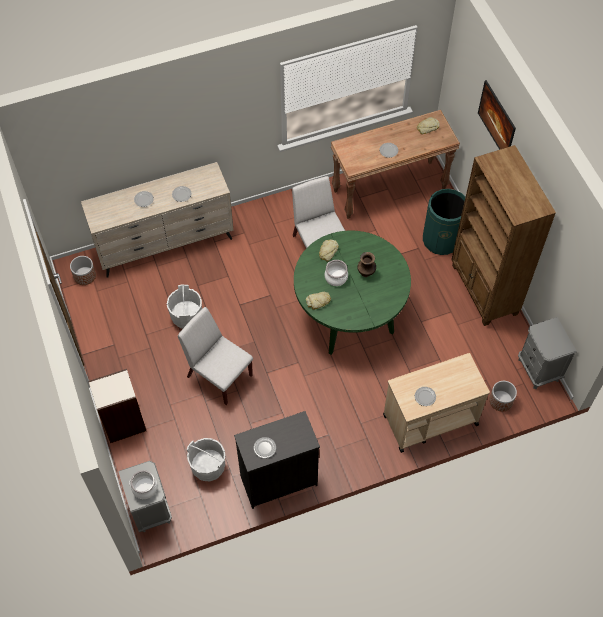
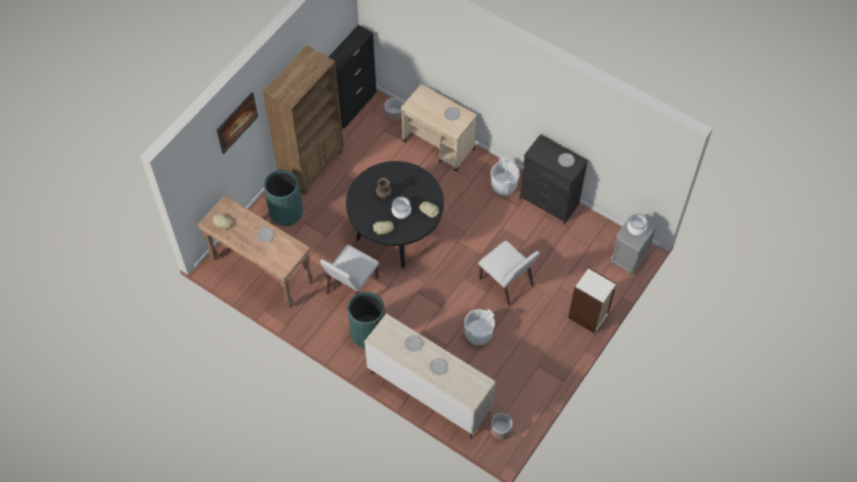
camera: 125 degrees left, 0 degrees up
white chair [178,307,253,405] -> white chair turned 45 degrees counterclockwise [478,240,540,306]
white bucket [187,438,226,481] -> white bucket moved to [491,158,520,196]
green dining table [294,231,411,355] -> black dining table [346,161,444,268]
grey nightstand [518,317,577,390] -> black cabinet [329,25,377,129]
none -> green trash can [347,292,385,349]

